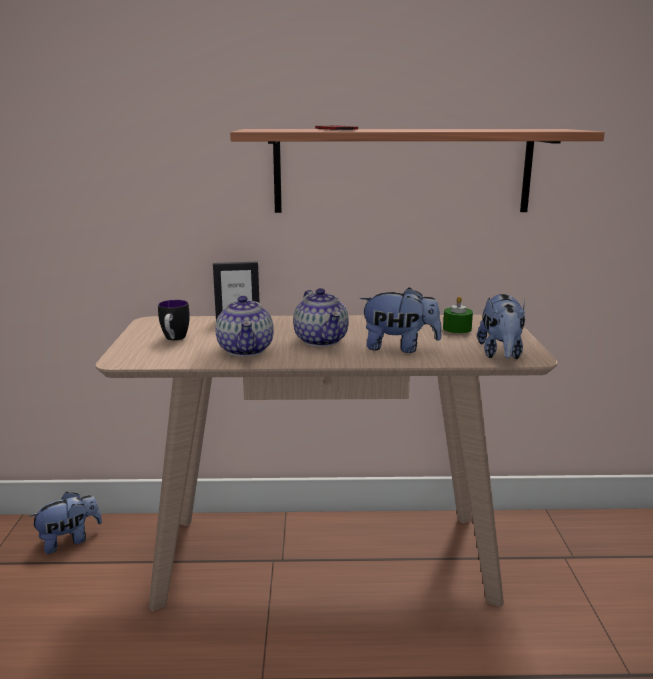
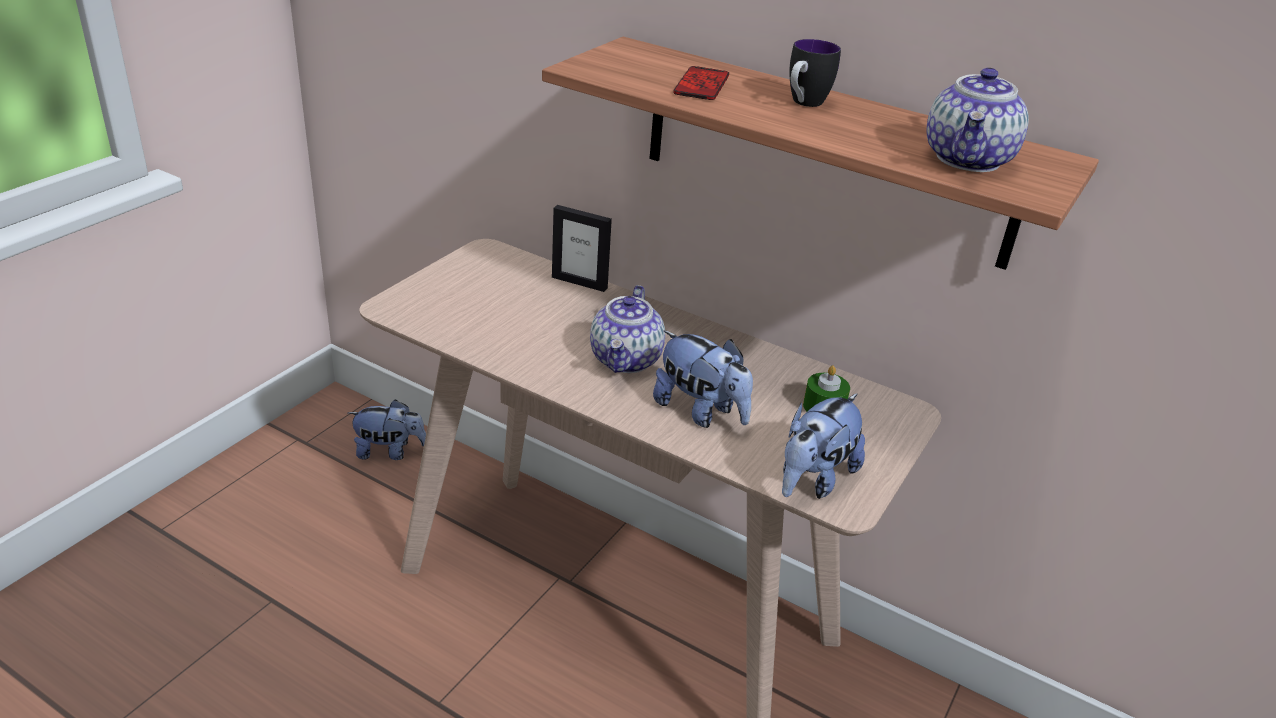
camera: 30 degrees right, 15 degrees up
mug [158,300,190,341] -> mug moved to [789,39,841,107]
teapot [215,296,274,356] -> teapot moved to [926,68,1029,172]

